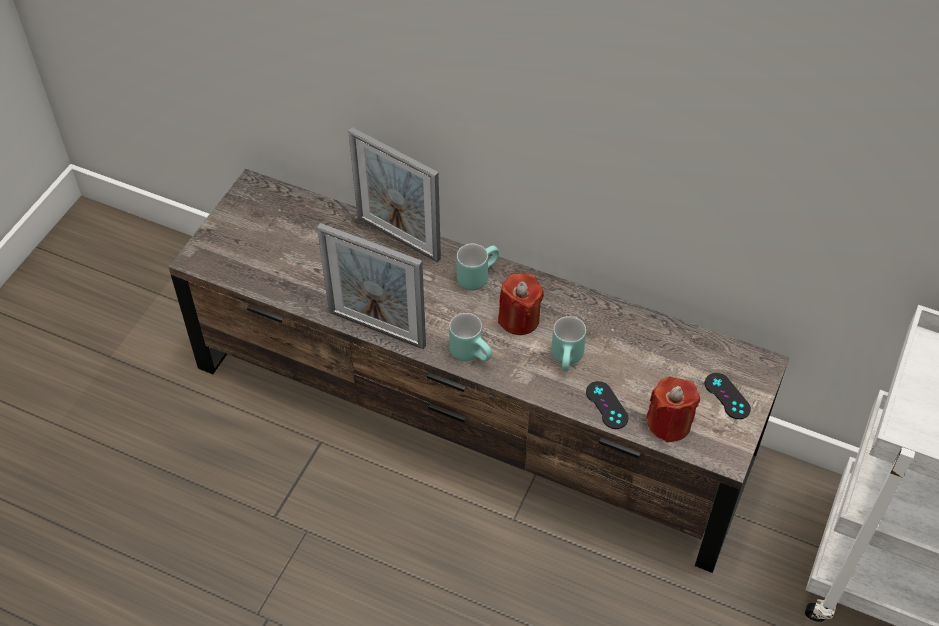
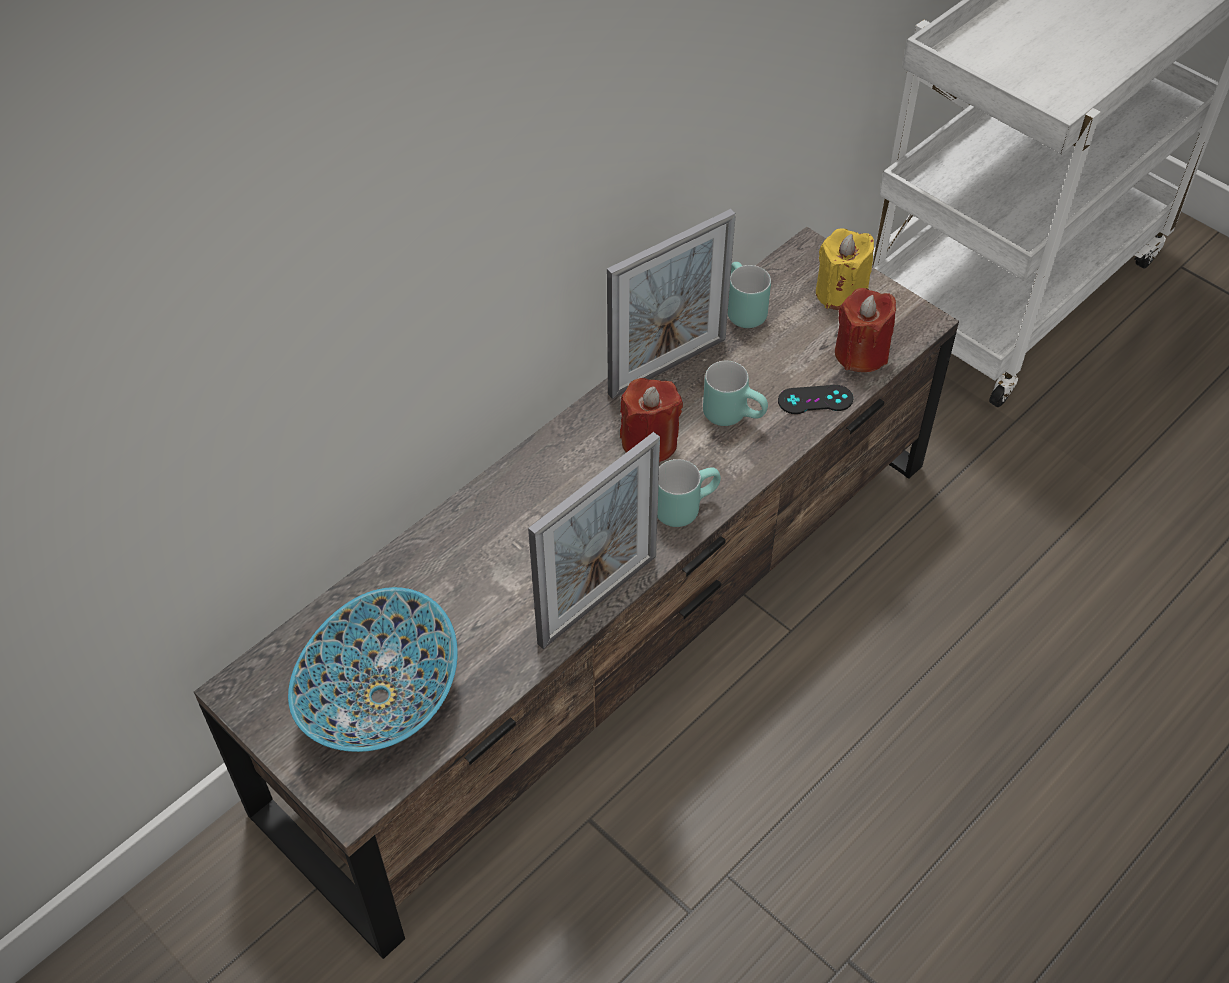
camera: 70 degrees left, 0 degrees up
picture frame [348,127,441,263] -> picture frame moved to [607,209,736,399]
turquoise mug [457,243,499,291] -> turquoise mug moved to [728,262,771,328]
black game controller [705,373,751,419] -> yellow candle [816,228,874,310]
none -> bowl [288,587,458,752]

